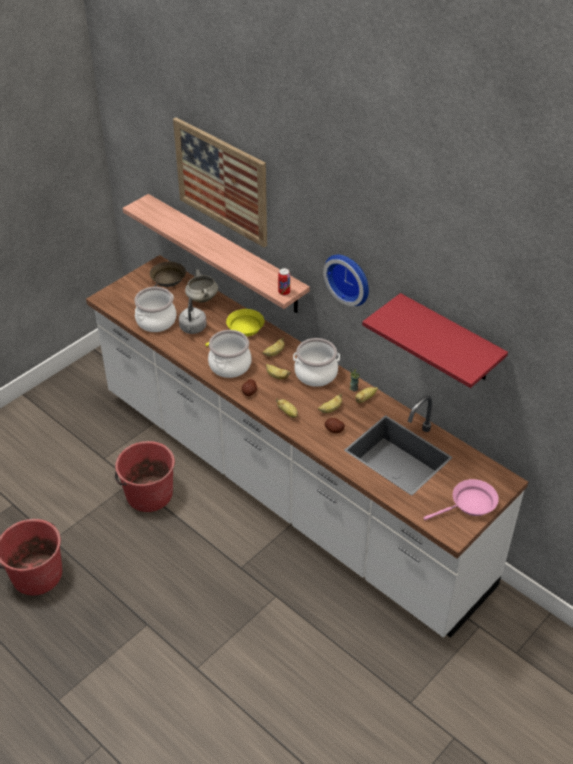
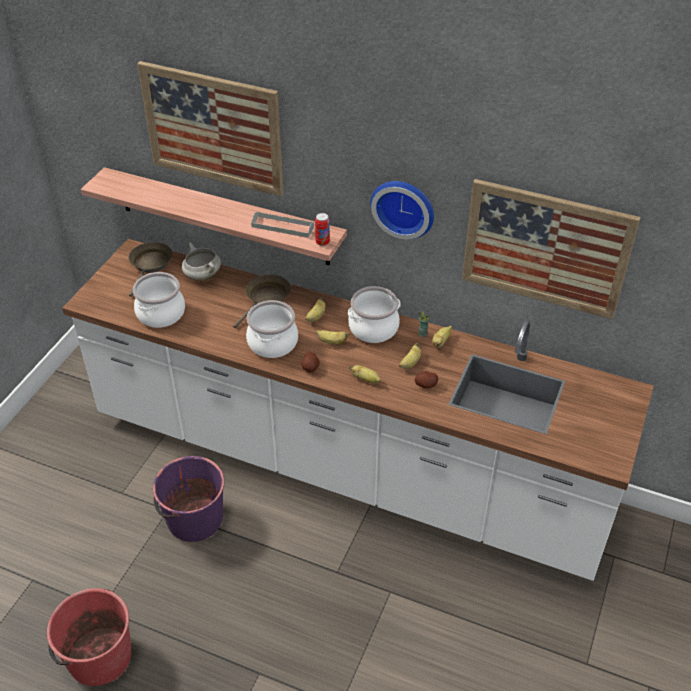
camera: 20 degrees left, 0 degrees up
red bucket [115,441,175,512] -> purple bucket [153,456,225,542]
grey kettle [179,298,207,334] -> none
yellow frying pan [205,309,264,347] -> brown frying pan [233,274,291,328]
red shelf [362,293,508,388] -> picture [462,179,641,319]
pink frying pan [423,479,499,520] -> none
none -> grey tray [251,212,314,238]

